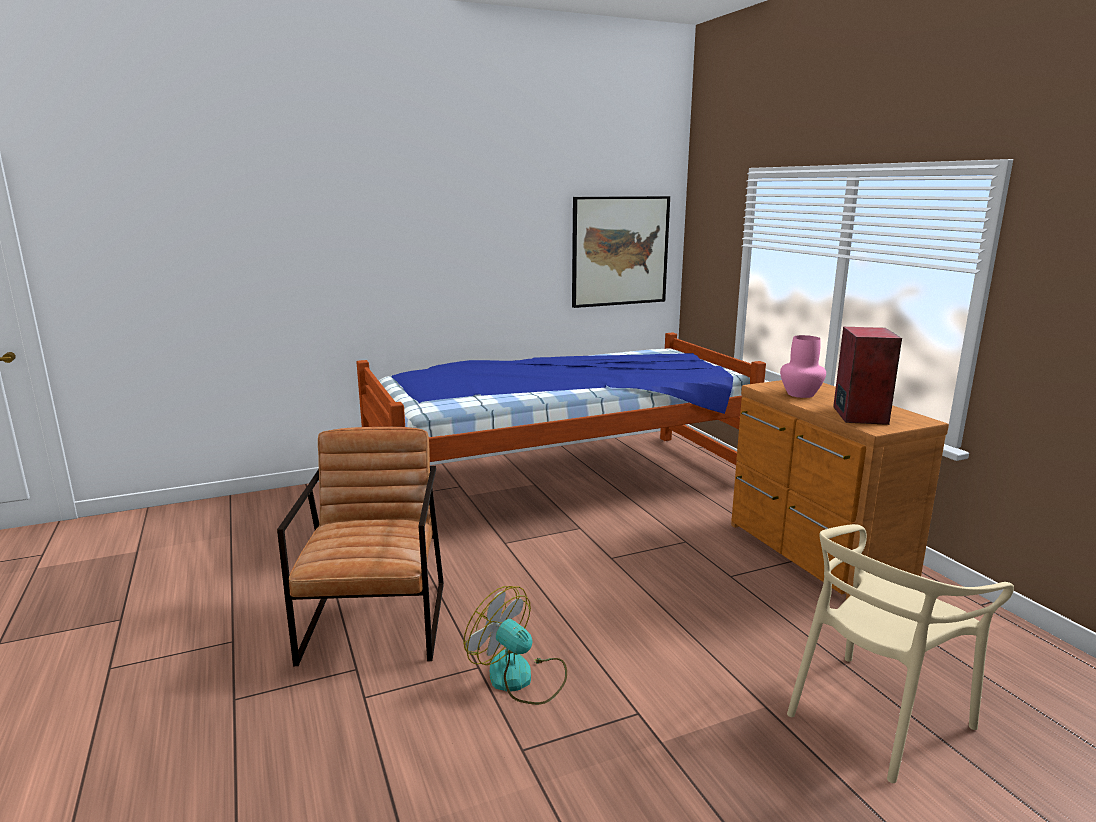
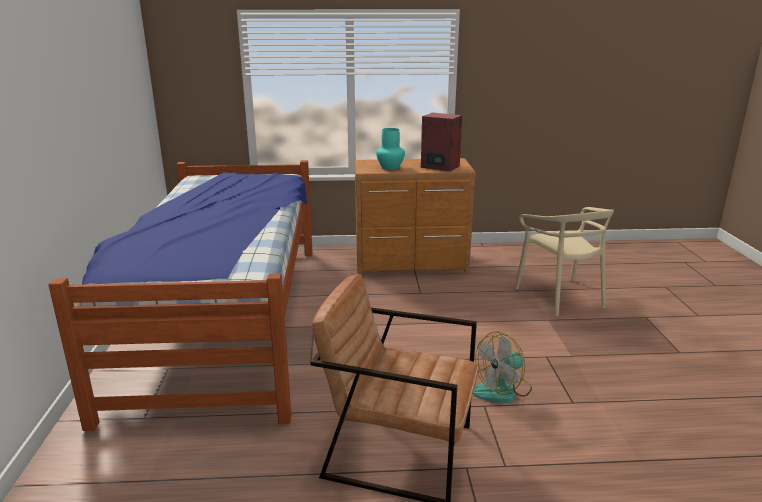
camera: 70 degrees left, 5 degrees up
picture [572,196,670,308] -> none
pink vase [780,335,826,398] -> turquoise vase [376,128,405,170]

